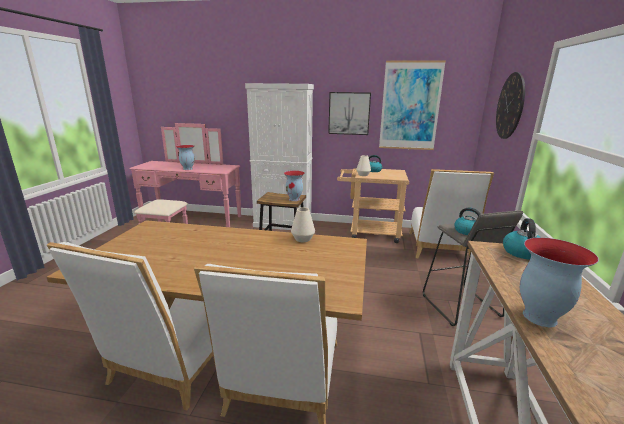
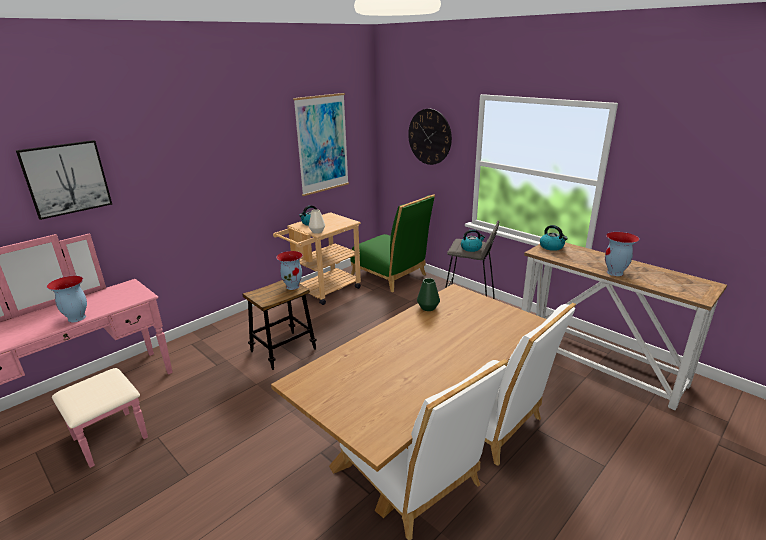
camera: 55 degrees left, 5 degrees up
white cabinet [245,83,314,230] -> none
white vase [291,207,315,242] -> green vase [417,278,440,311]
picture [328,92,371,135] -> picture moved to [16,140,112,220]
white chair [409,169,494,258] -> green chair [351,194,435,292]

